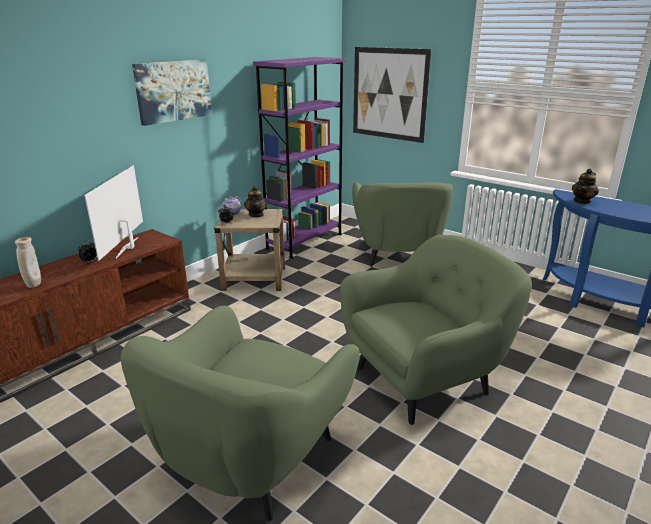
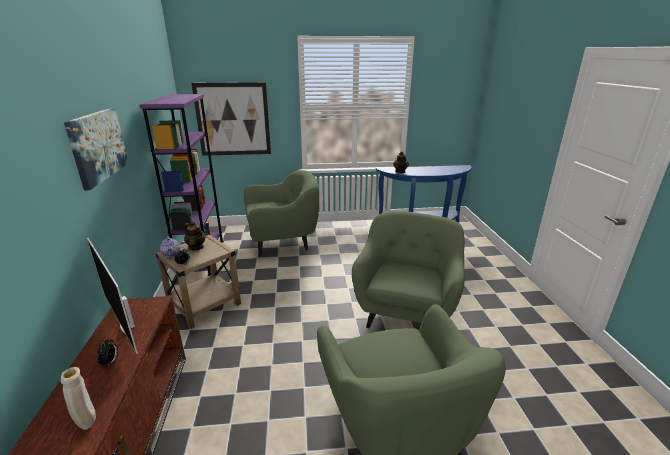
camera: 45 degrees left, 0 degrees up
green armchair [352,182,453,266] -> green armchair turned 60 degrees counterclockwise [244,170,319,256]

